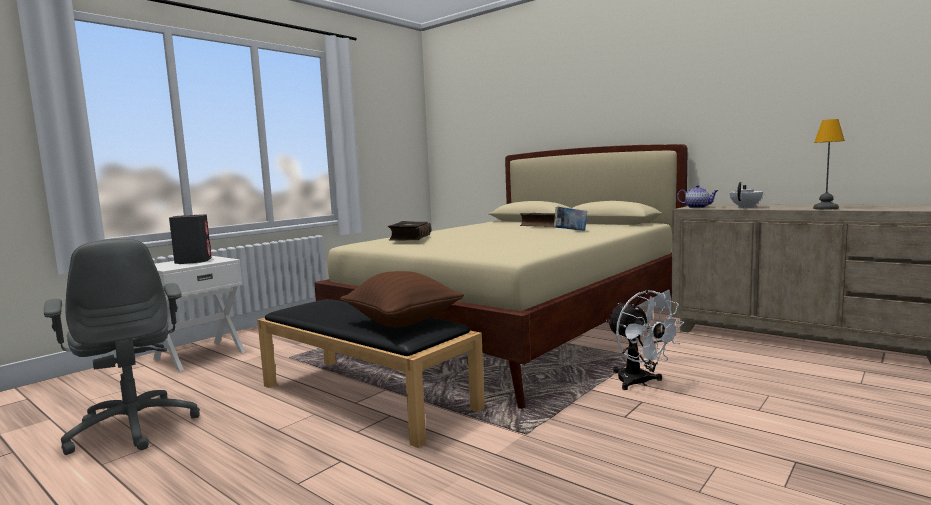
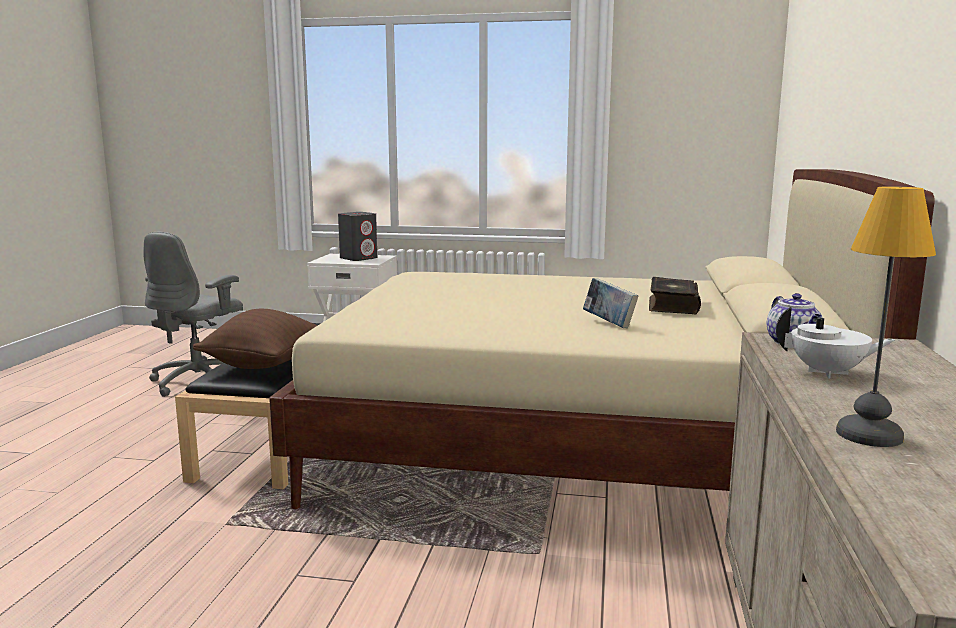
camera: 60 degrees right, 5 degrees up
book [388,221,431,240] -> none
white fan [606,290,684,390] -> none

